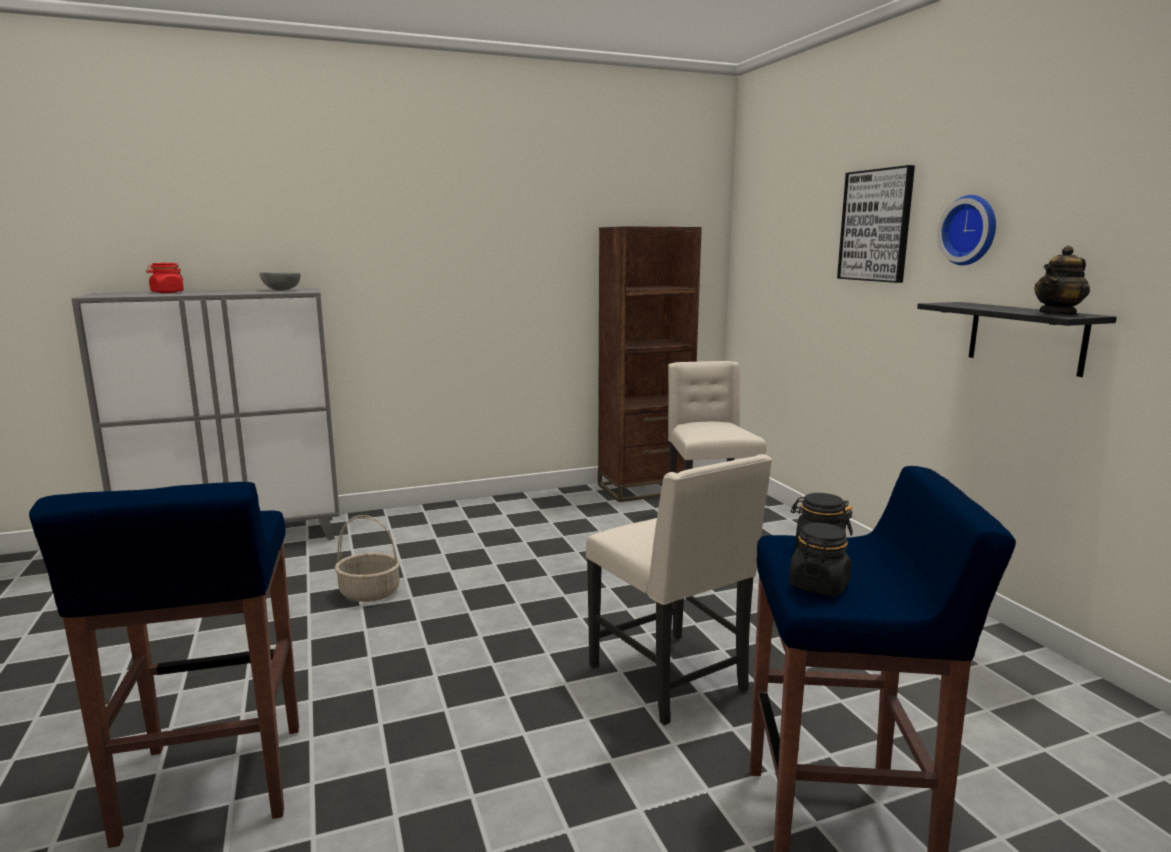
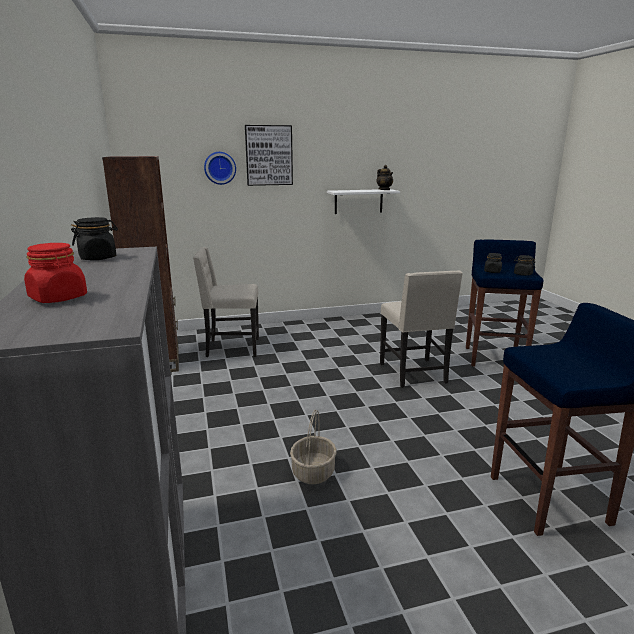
camera: 85 degrees left, 5 degrees up
grey bowl [260,272,301,291] -> black jar [71,217,118,260]
beige chair [586,454,772,725] -> beige chair turned 105 degrees clockwise [380,270,463,388]
black shelf [917,302,1117,377] -> white shelf [327,189,400,214]
wall clock [937,195,996,265] -> wall clock moved to [204,152,236,185]

